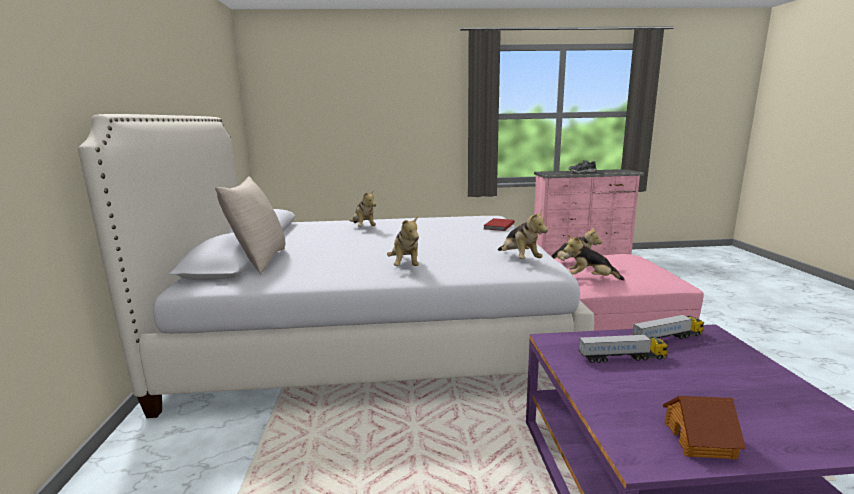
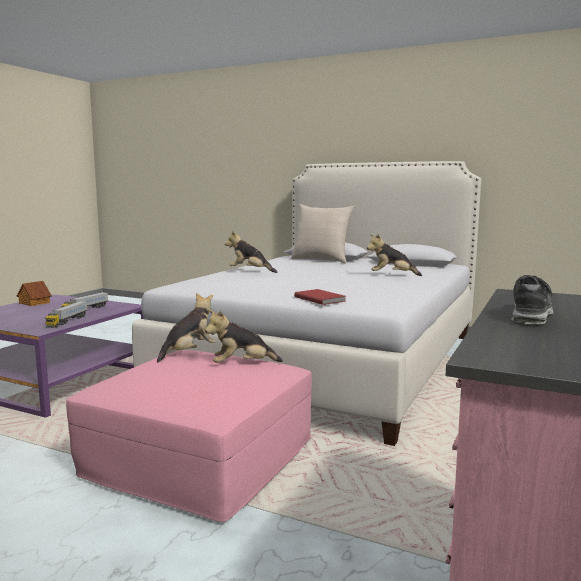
camera: 120 degrees right, 5 degrees down
plush toy [498,210,548,259] -> none

